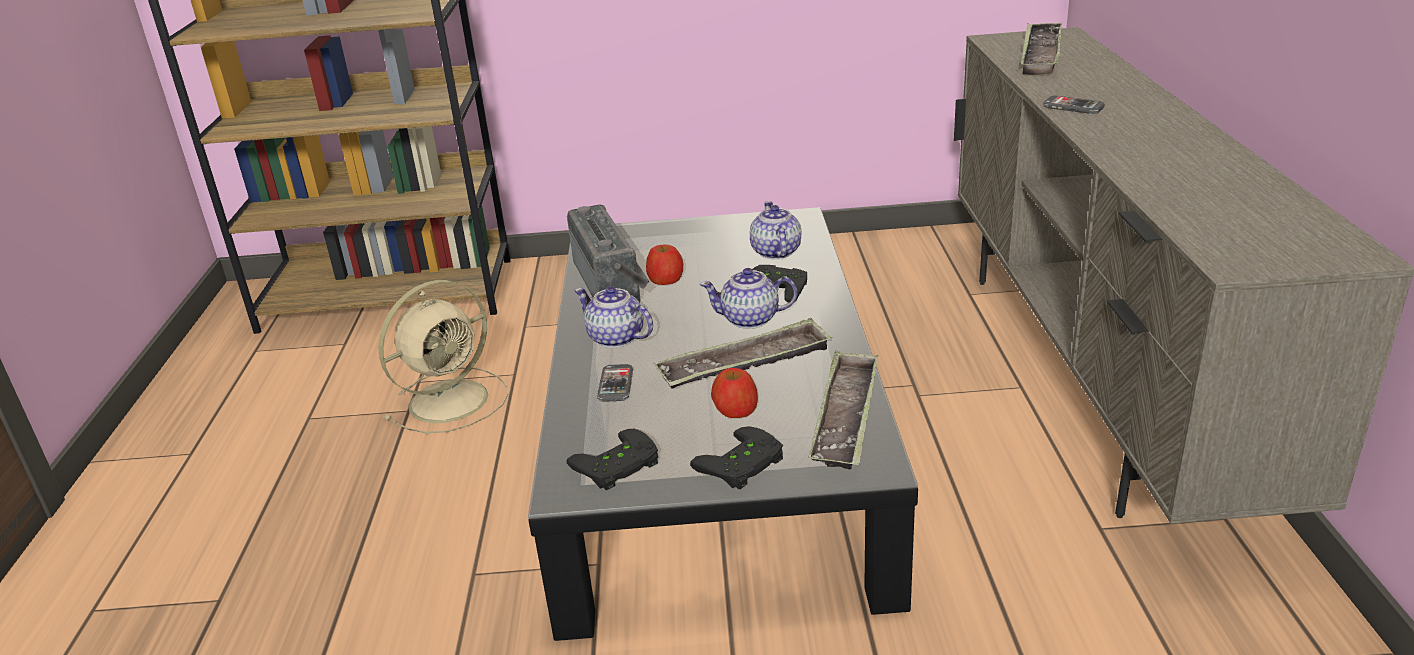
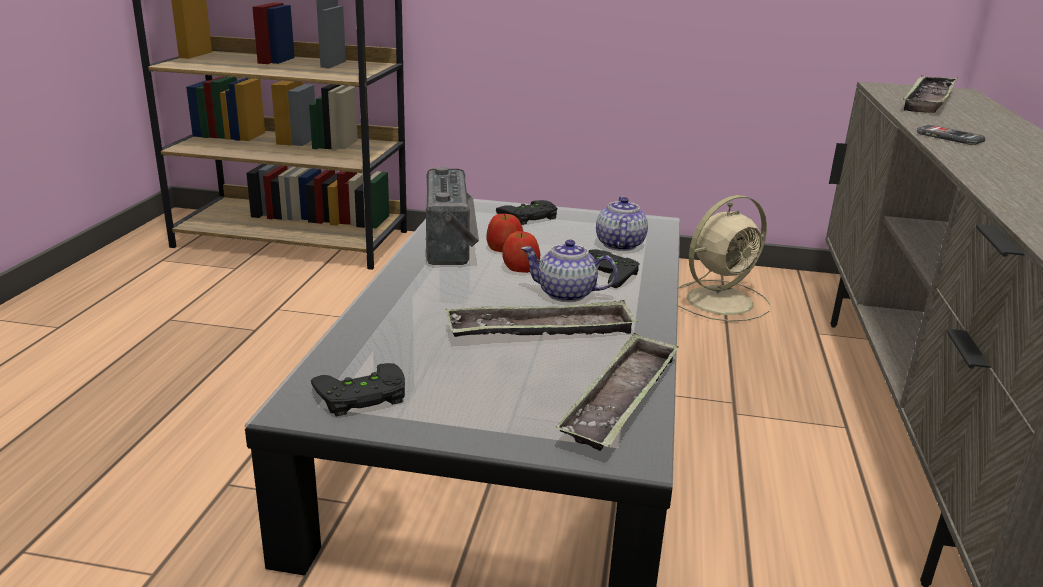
camera: 10 degrees right, 5 degrees down
beige fan [378,280,508,434] -> beige fan moved to [678,195,771,322]
teapot [574,286,653,348] -> none
phone [597,364,633,402] -> none
black game controller [690,426,783,489] -> black game controller moved to [496,200,557,225]
apple [711,368,758,418] -> apple moved to [502,231,540,273]

